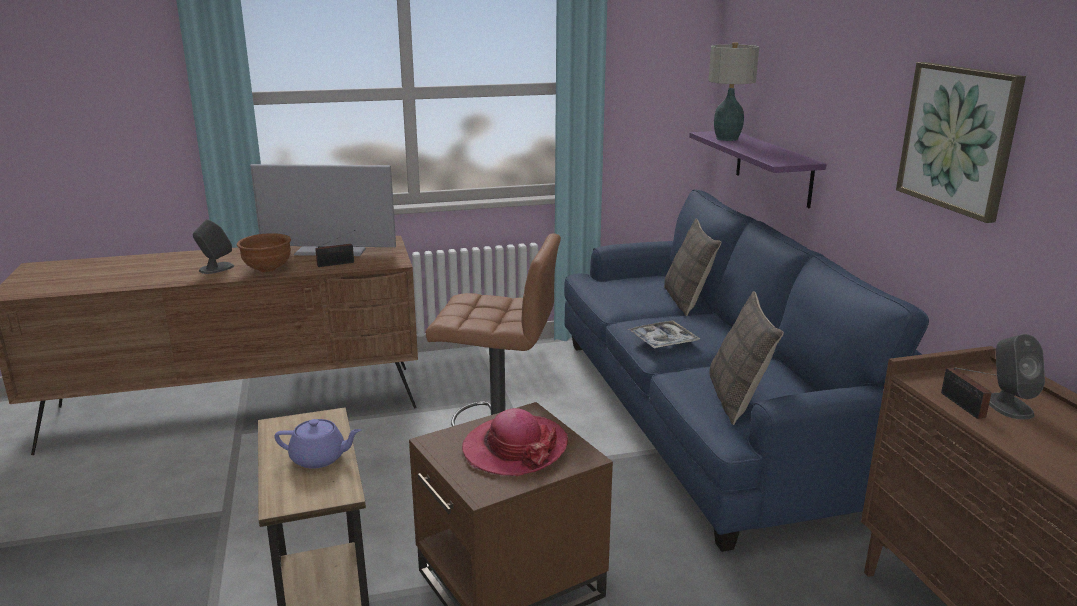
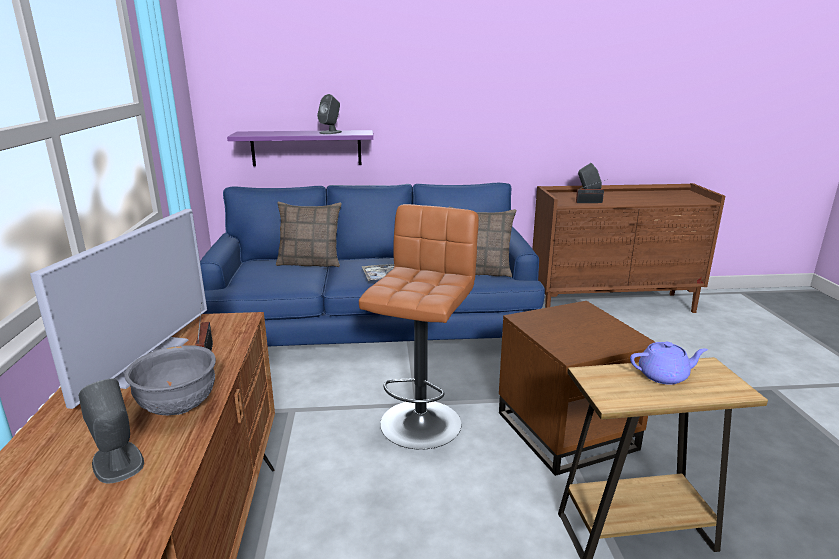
camera: 80 degrees left, 0 degrees up
brown bowl [237,233,291,273] -> grey bowl [125,345,216,416]
purple teapot [274,419,361,469] -> purple teapot turned 75 degrees clockwise [630,342,708,385]
hat [462,408,568,476] -> none
table lamp [708,42,759,141] -> none
picture [896,62,1026,223] -> none
none -> grey speaker [317,94,342,134]

